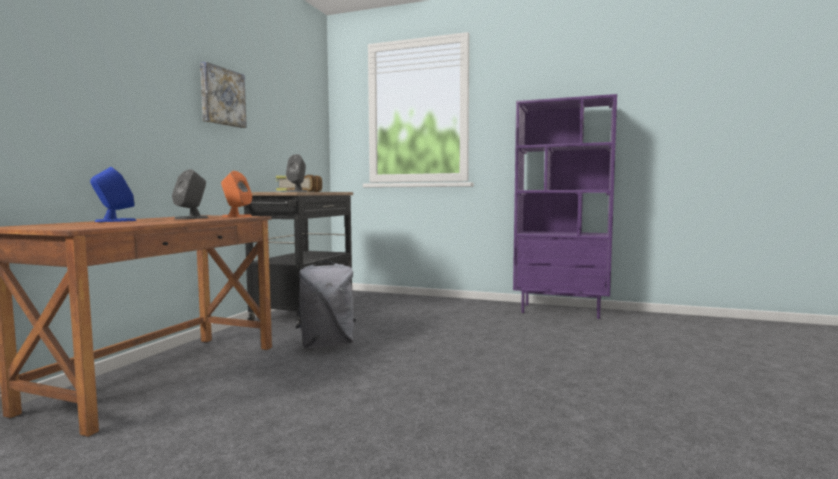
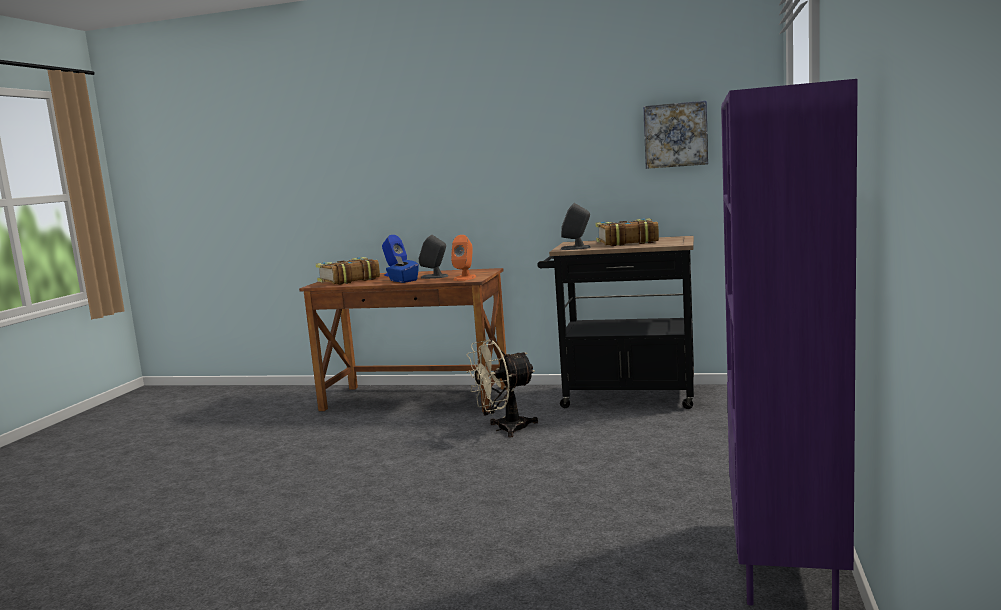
camera: 85 degrees right, 5 degrees up
picture [200,62,247,128] -> picture moved to [643,100,708,169]
grey backpack [296,261,356,349] -> beige fan [466,339,538,438]
none -> book [316,257,380,285]
none -> blue tissue box [386,256,419,283]

